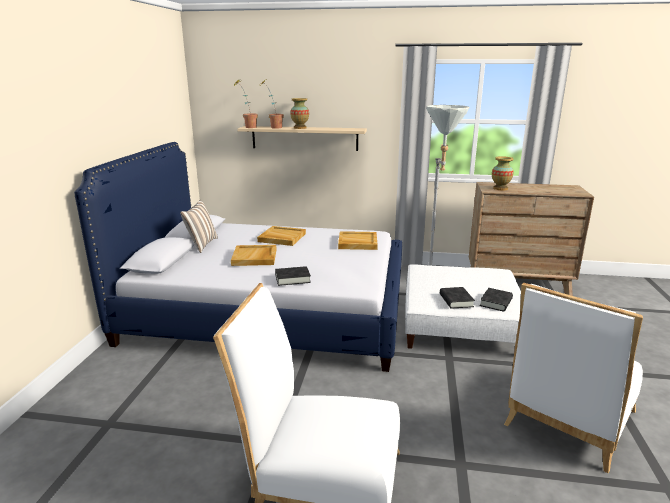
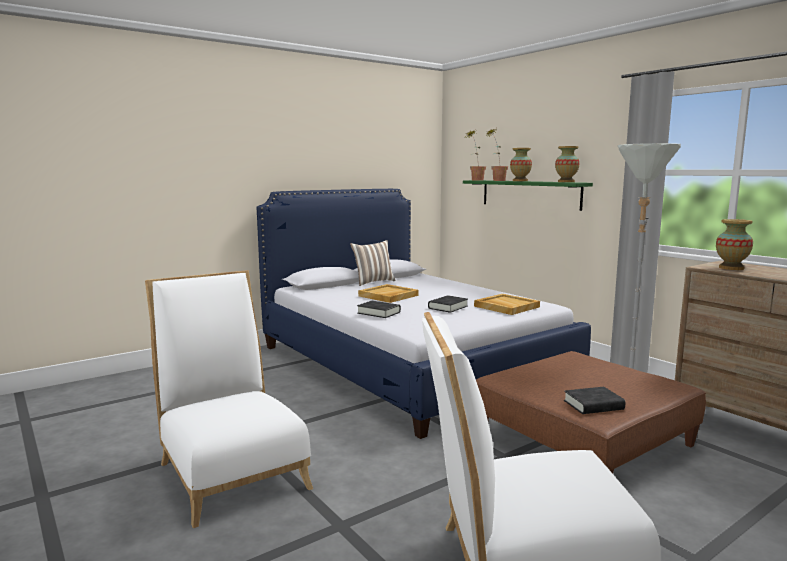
camera: 45 degrees right, 10 degrees down
beige shelf [237,126,367,151] -> green shelf [463,180,593,211]
beige tray [257,226,306,246] -> none
white ottoman [405,264,521,349] -> brown ottoman [476,351,706,474]
black book [440,287,475,309] -> black book moved to [428,295,468,313]
none -> vase [555,146,580,182]

